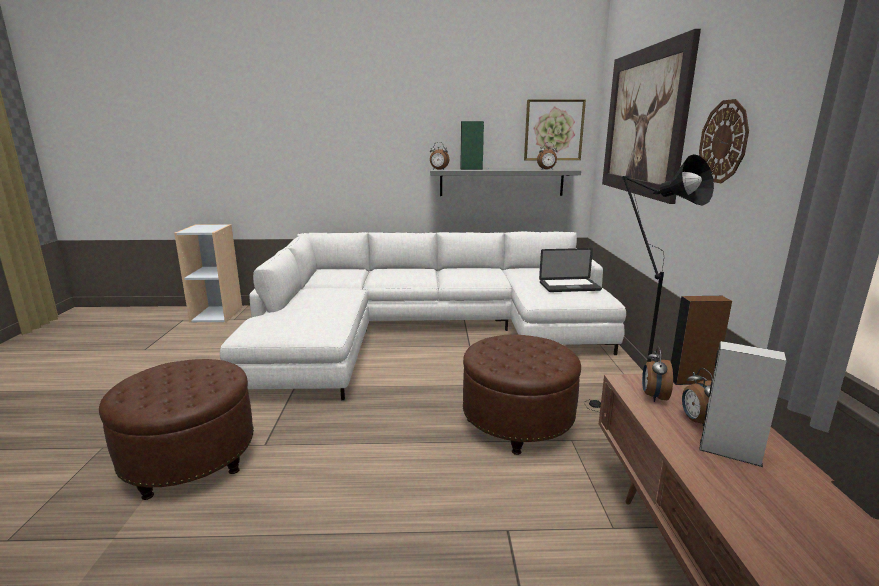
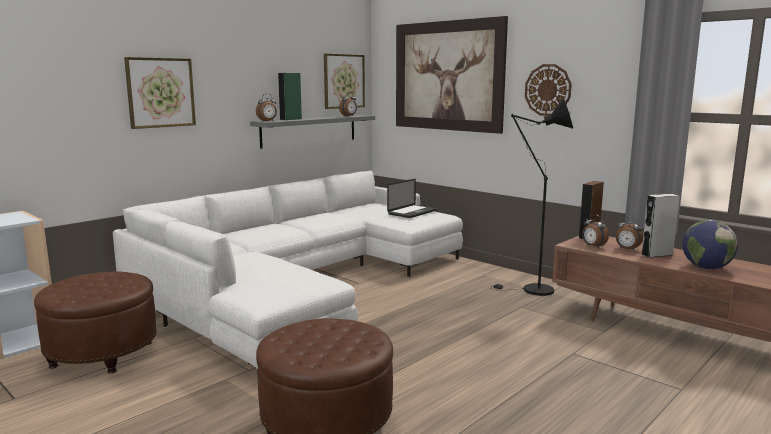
camera: 45 degrees left, 5 degrees down
brown ottoman [463,335,581,455] -> brown ottoman moved to [34,271,157,373]
none -> picture [124,57,196,129]
none -> globe [682,220,738,269]

